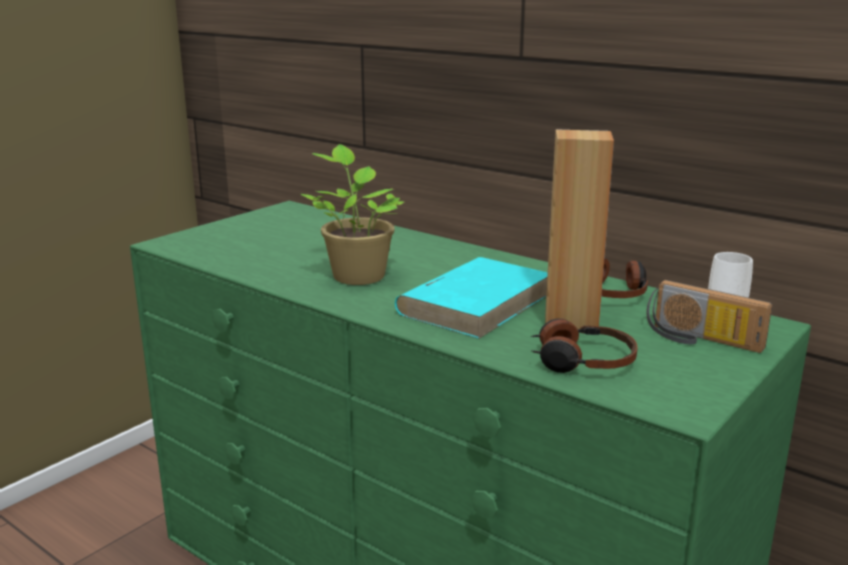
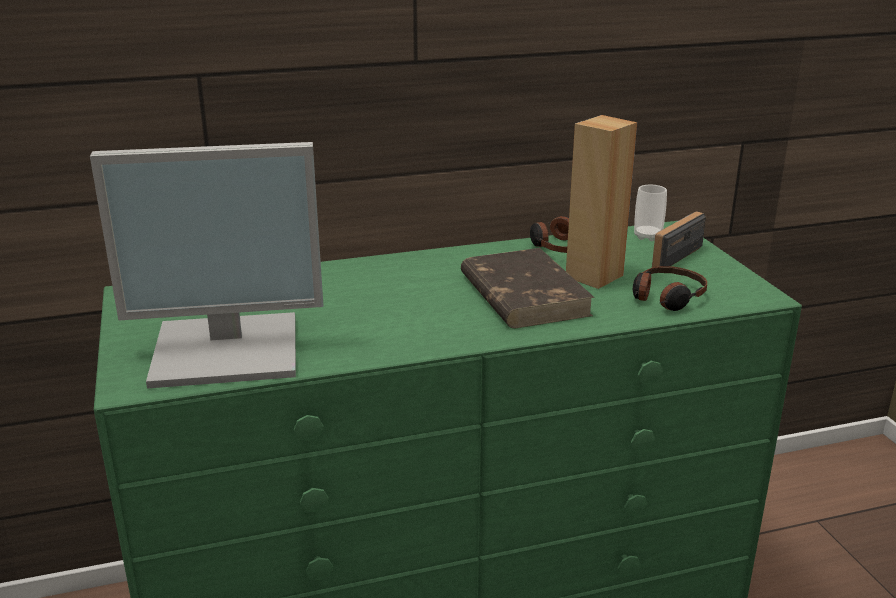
camera: 55 degrees left, 5 degrees up
potted plant [300,144,404,285] -> none
turquoise book [395,257,548,339] -> brown book [461,248,594,328]
radio [646,280,772,353] -> radio turned 150 degrees clockwise [652,211,706,268]
none -> monitor [90,142,323,389]

